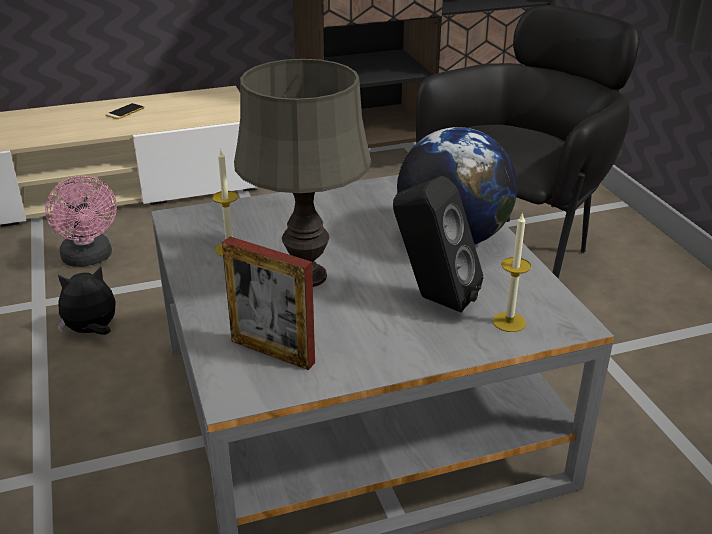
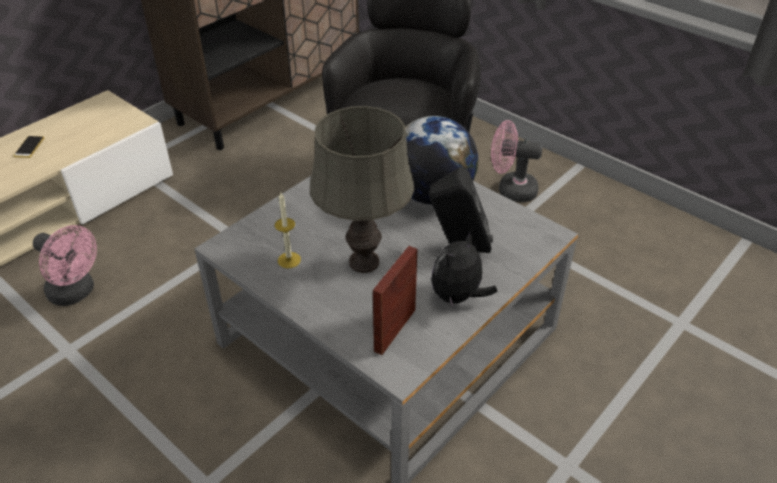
camera: 30 degrees left, 10 degrees up
plush toy [57,266,116,335] -> plush toy moved to [431,230,497,310]
picture frame [222,237,315,370] -> picture frame turned 120 degrees clockwise [373,246,417,355]
candle [493,212,531,332] -> none
none -> pink fan [491,120,543,202]

